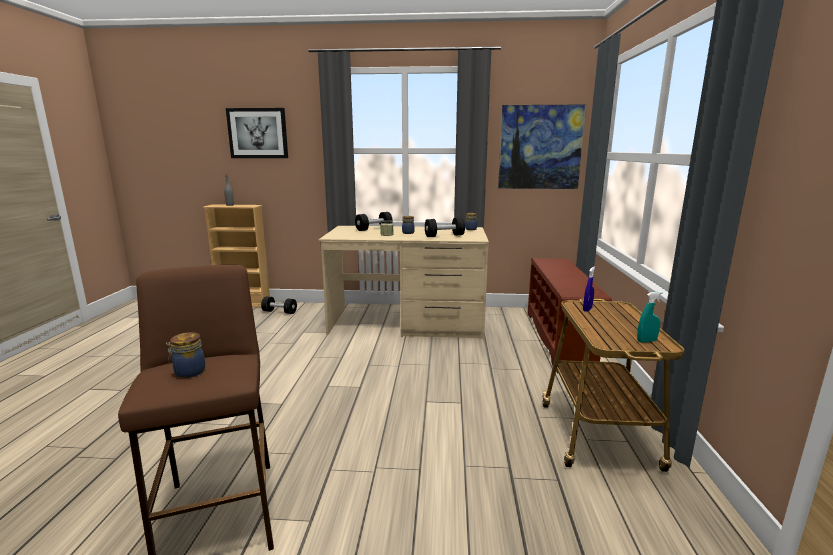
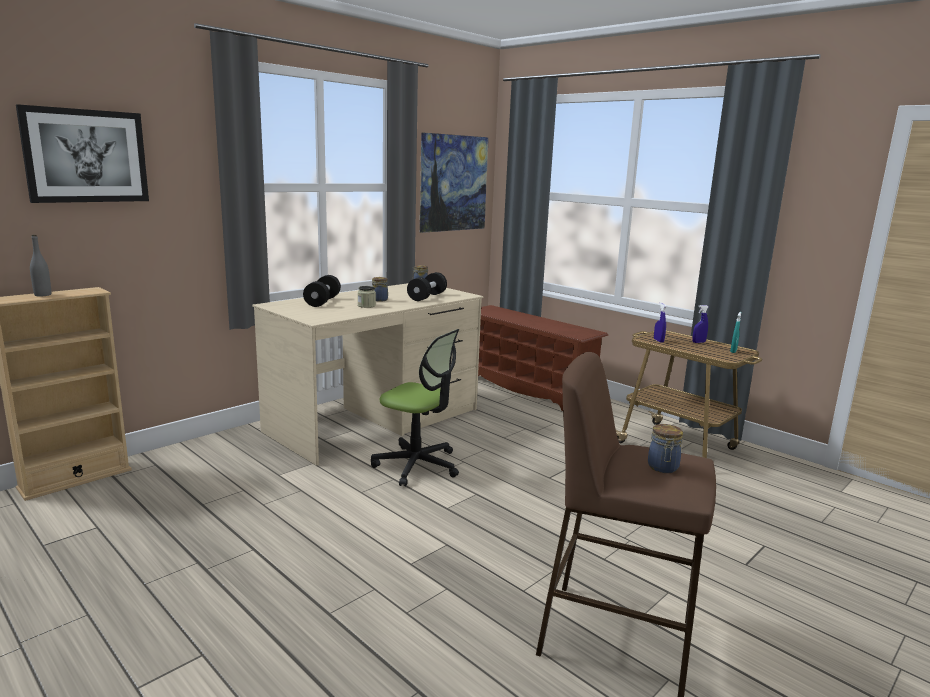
camera: 50 degrees left, 0 degrees up
black dumbbell [261,296,297,314] -> none
none -> office chair [371,329,459,487]
none -> blue spray bottle [692,305,708,343]

